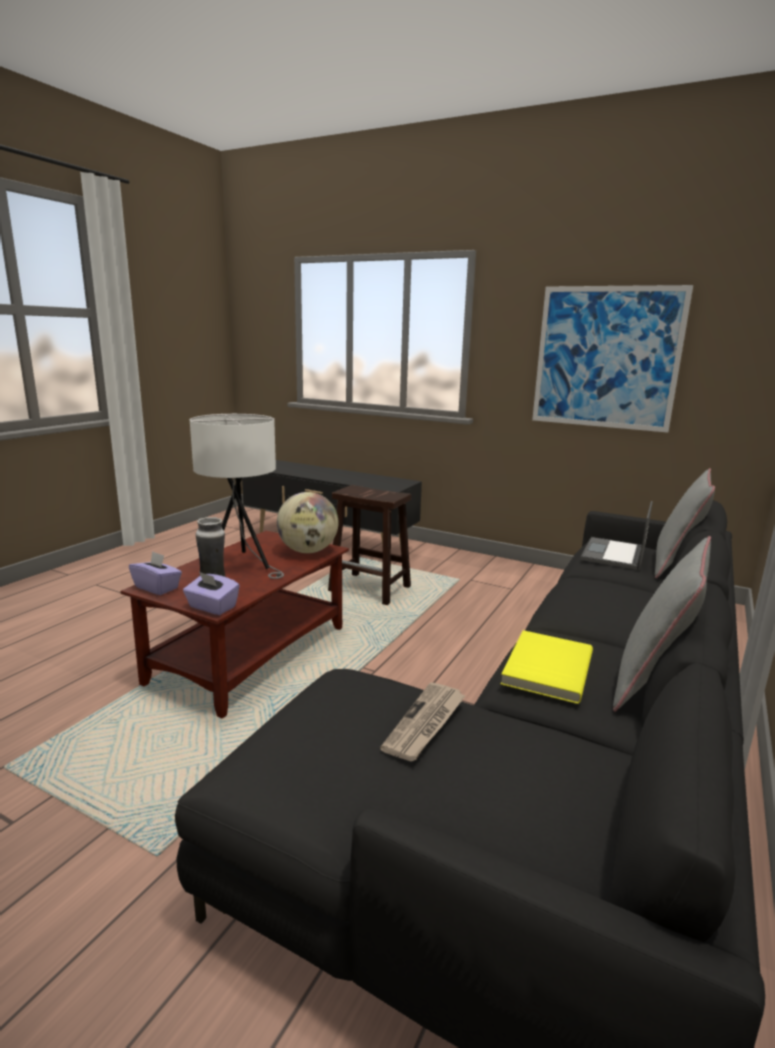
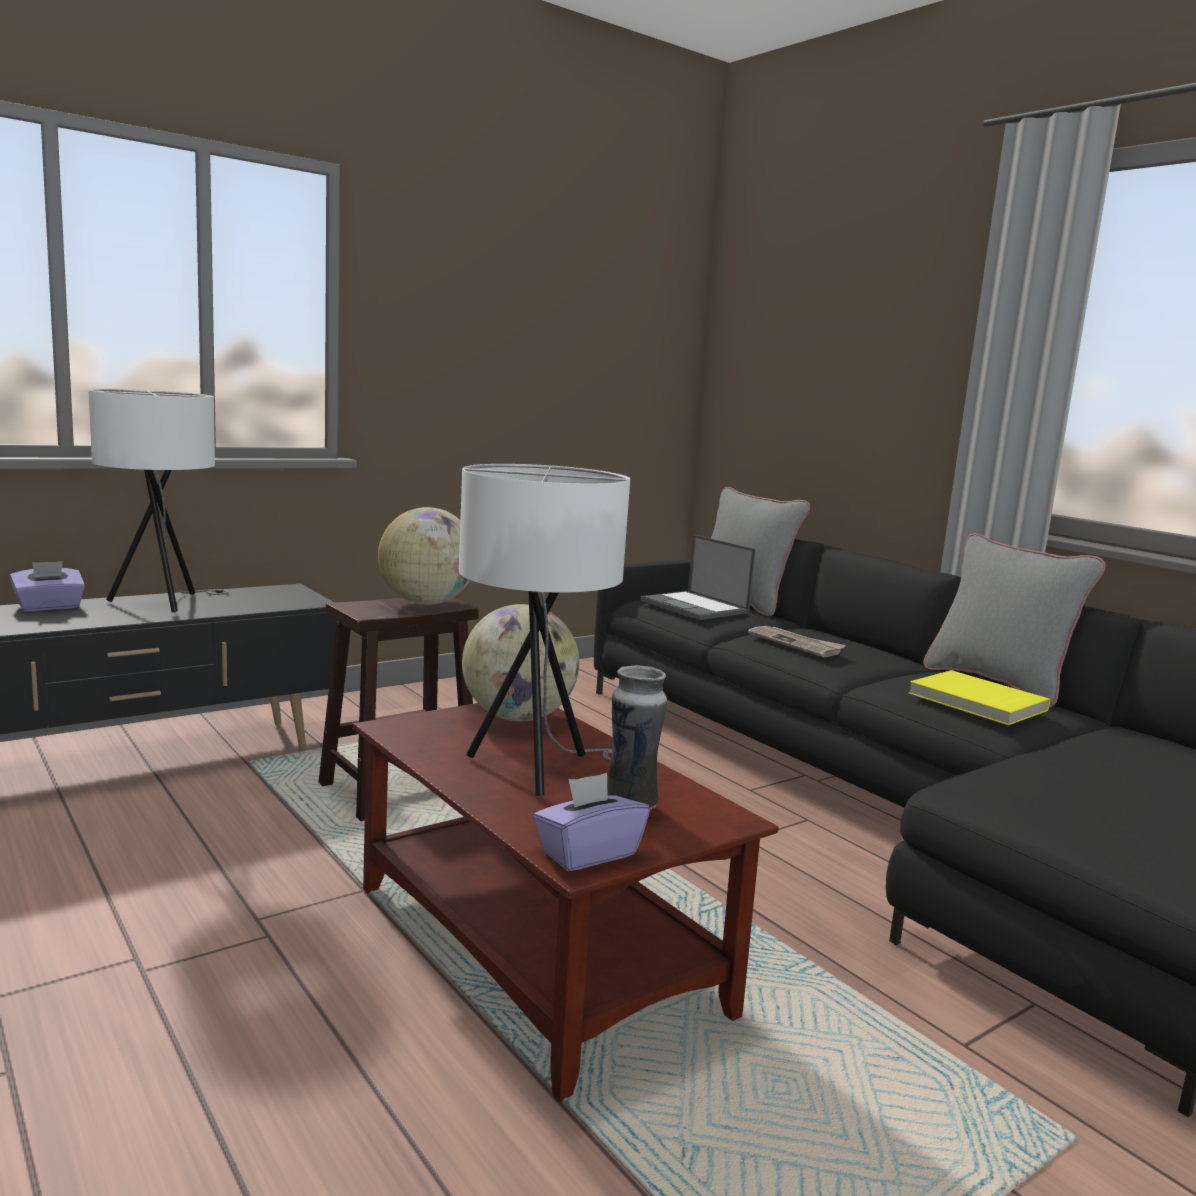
camera: 65 degrees left, 5 degrees down
purple tissue box [183,572,240,615] -> purple tissue box moved to [10,561,85,612]
newspaper [380,682,466,761] -> newspaper moved to [748,626,846,657]
picture [532,285,693,433] -> none
none -> white table lamp [88,389,229,612]
none -> globe [378,507,470,605]

